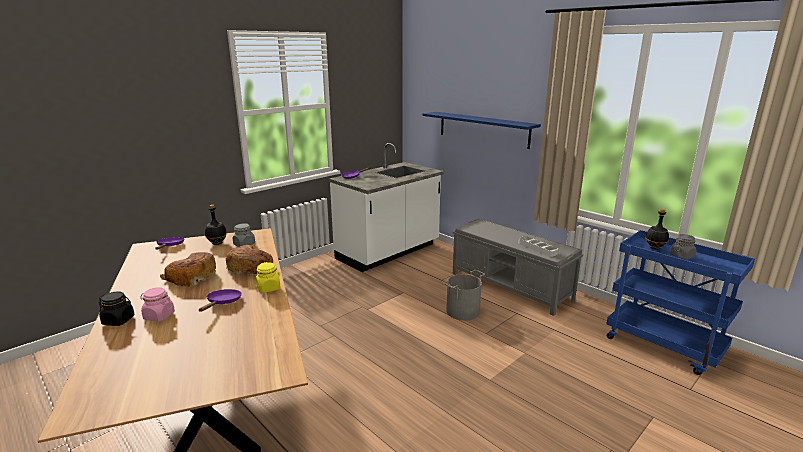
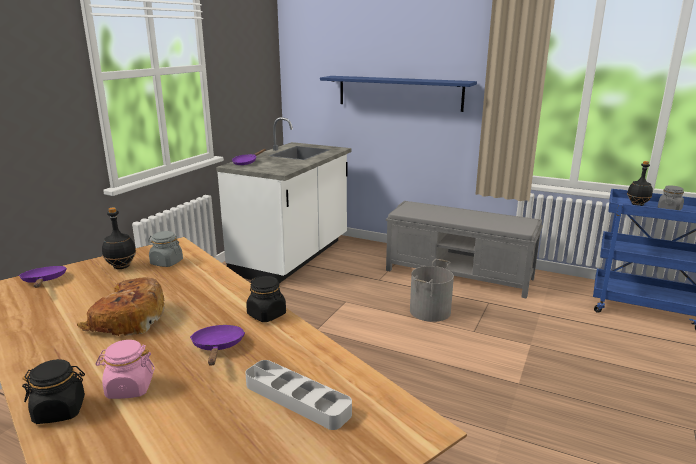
camera: 20 degrees left, 0 degrees up
bread [226,245,273,275] -> none
yellow jar [256,262,281,293] -> black jar [246,276,286,322]
grey tray [519,236,558,257] -> grey tray moved to [245,360,352,430]

